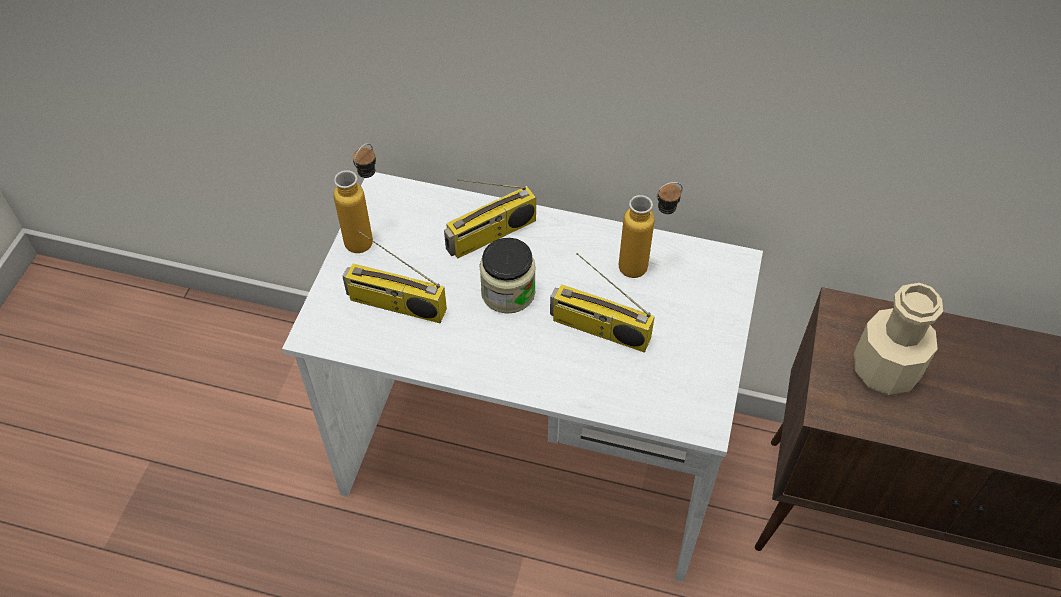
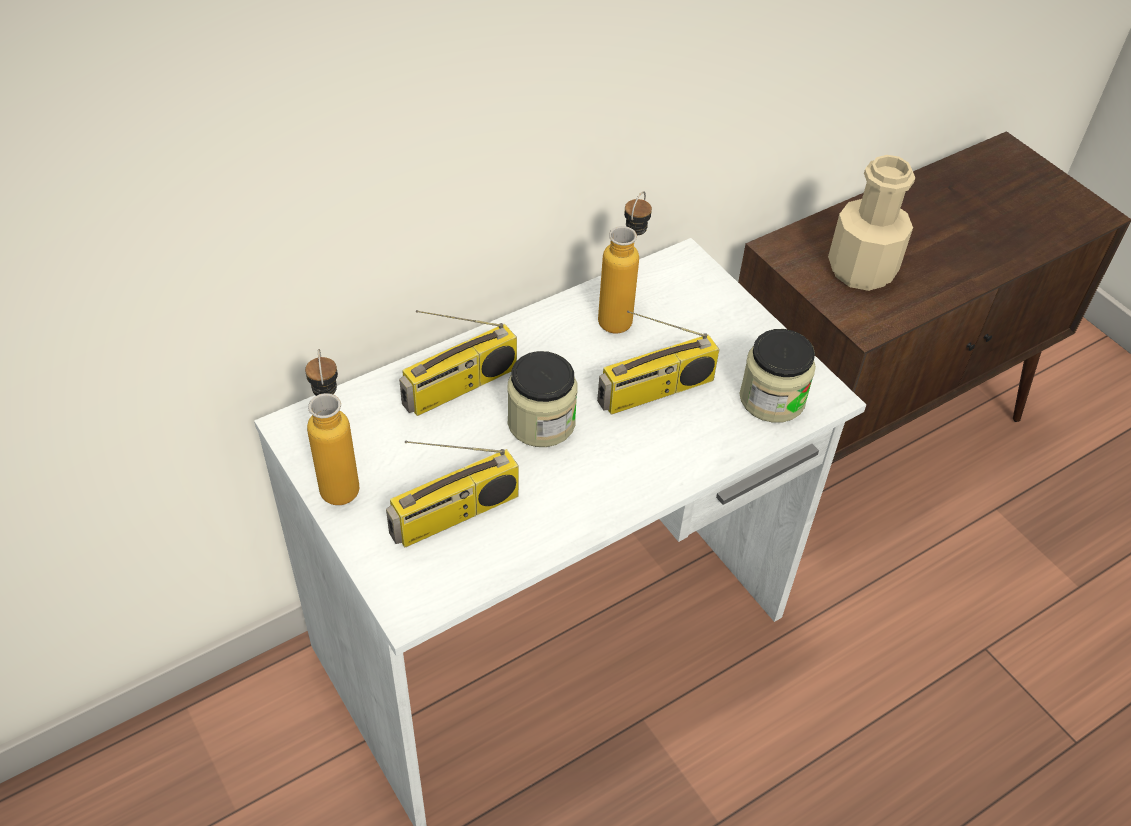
camera: 50 degrees left, 5 degrees down
radio [444,179,536,258] -> radio turned 45 degrees clockwise [399,310,517,416]
none -> jar [739,329,816,423]

